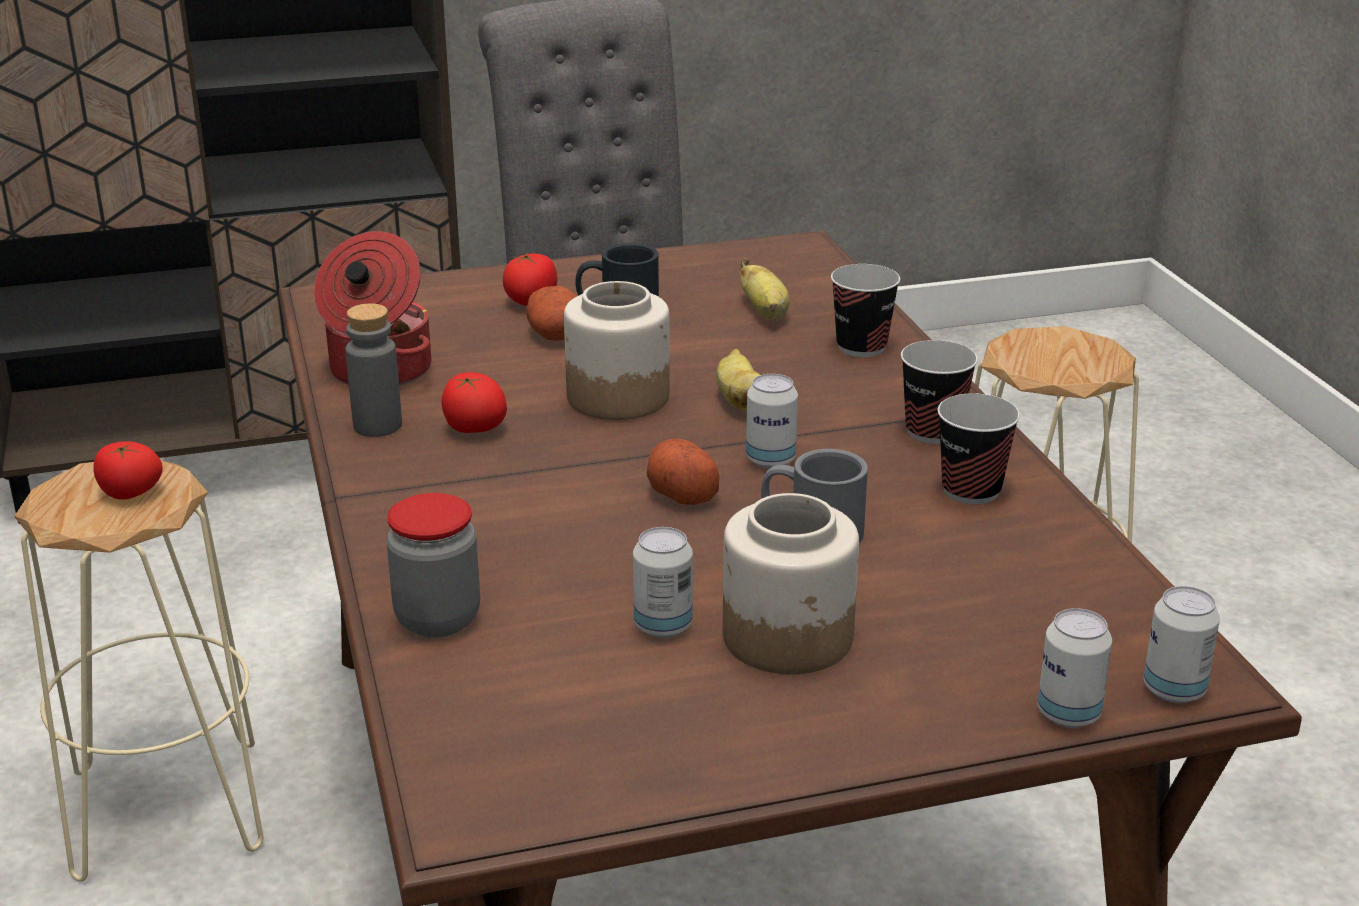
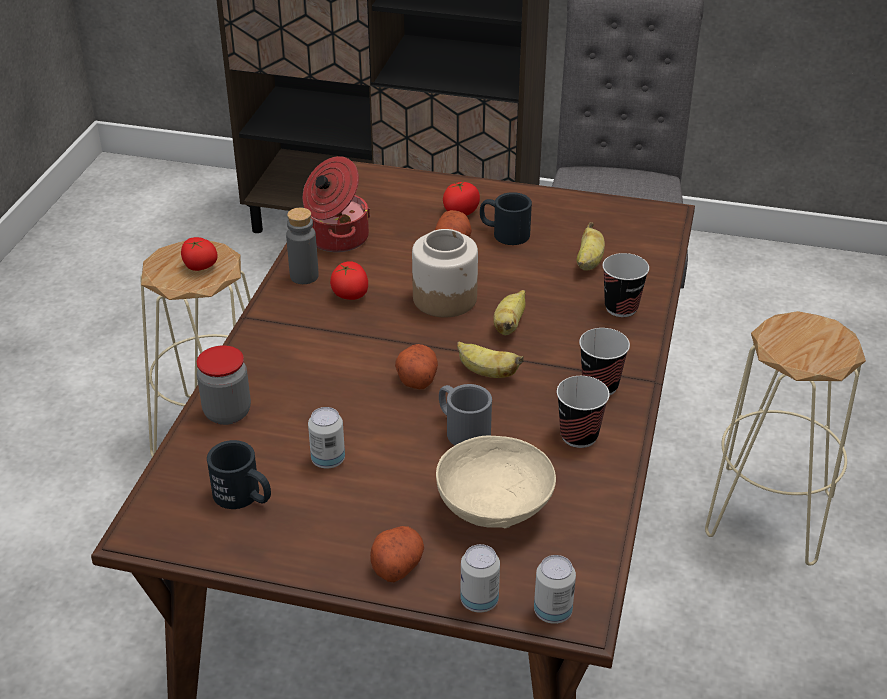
camera: 30 degrees right, 10 degrees up
jar [723,493,859,674] -> none
can [746,374,798,469] -> banana [457,341,523,378]
none -> black mug [207,440,271,509]
none -> potato [370,526,424,582]
none -> beige bowl [436,436,556,528]

